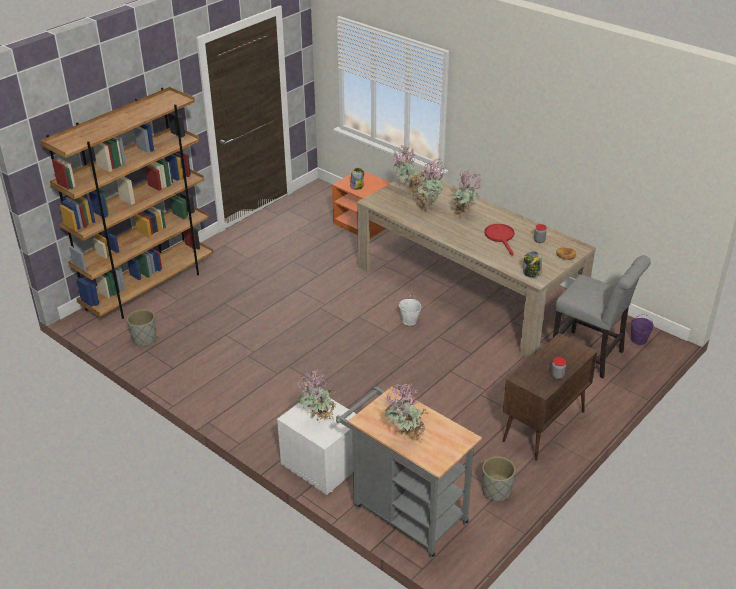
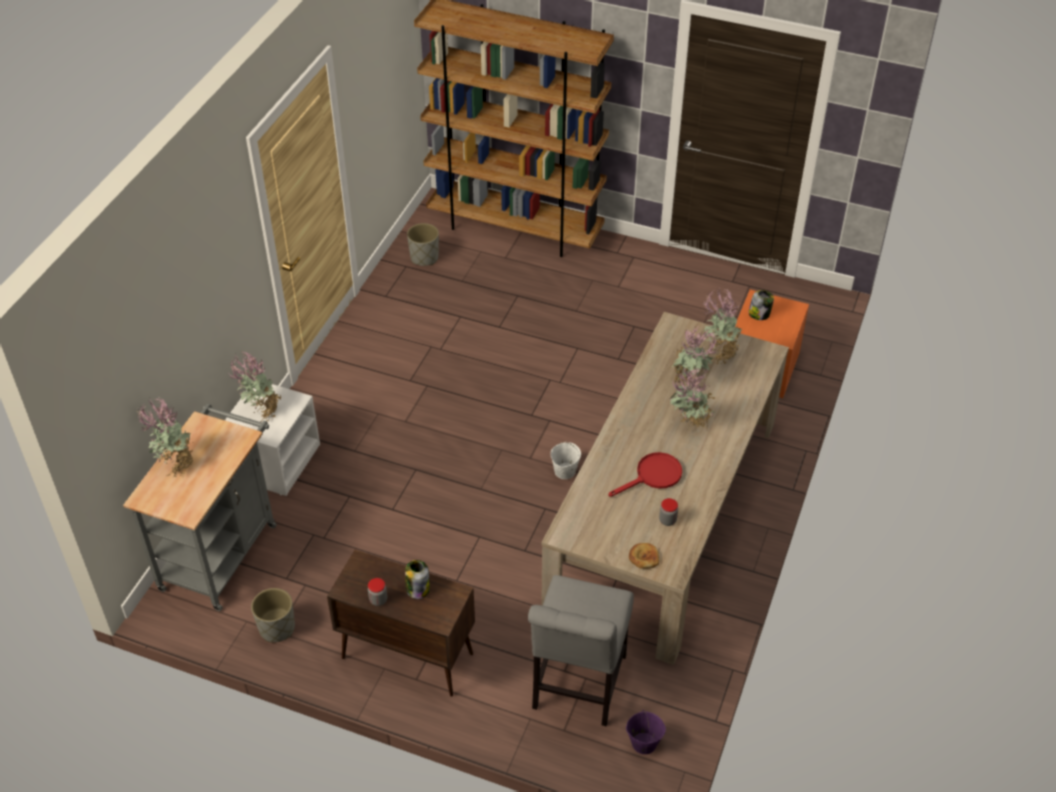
camera: 70 degrees right, 10 degrees up
jar [524,252,542,277] -> jar moved to [405,560,429,599]

